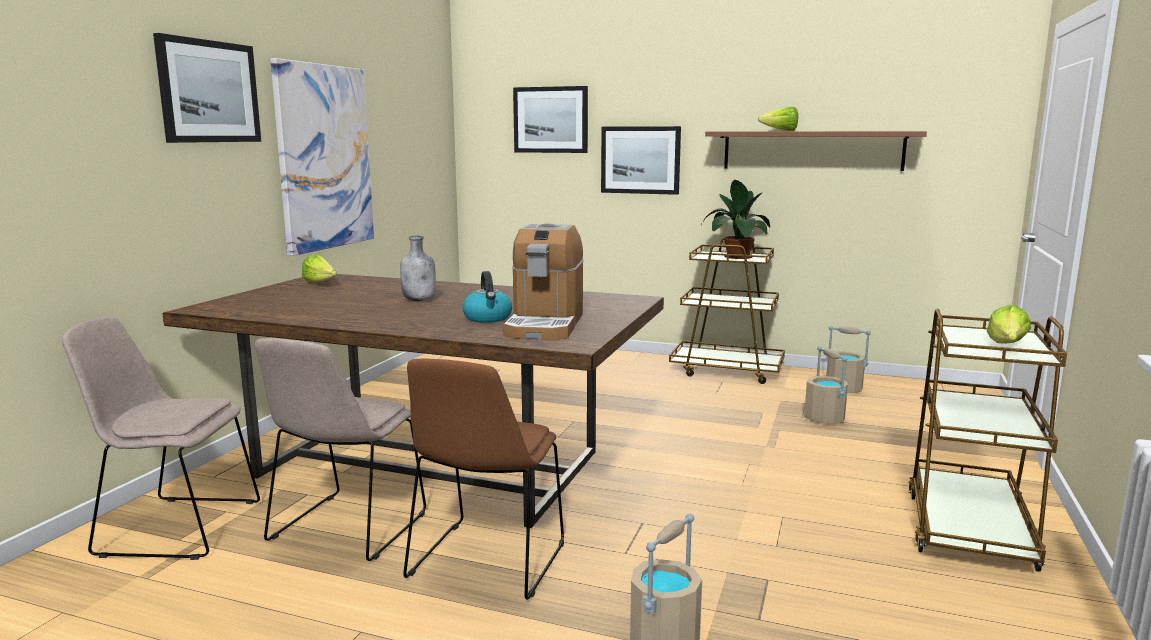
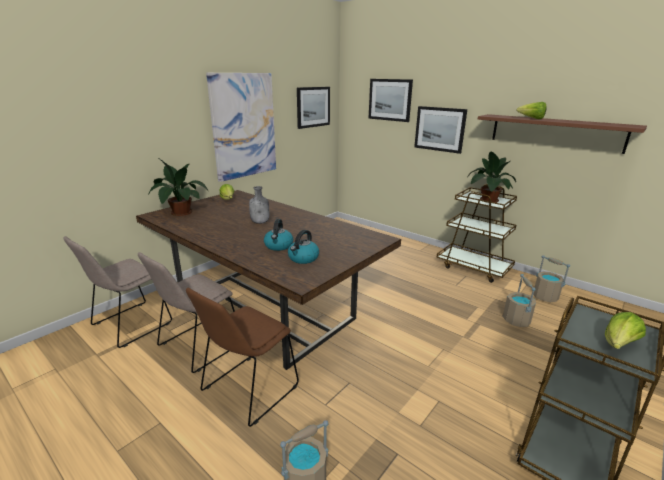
camera: 20 degrees right, 10 degrees up
beige chair [62,317,260,560] -> beige chair turned 75 degrees counterclockwise [64,236,172,348]
picture [153,33,261,143] -> picture moved to [297,87,330,129]
coffee machine [503,223,583,340] -> kettle [288,230,319,264]
none -> potted plant [148,159,209,216]

